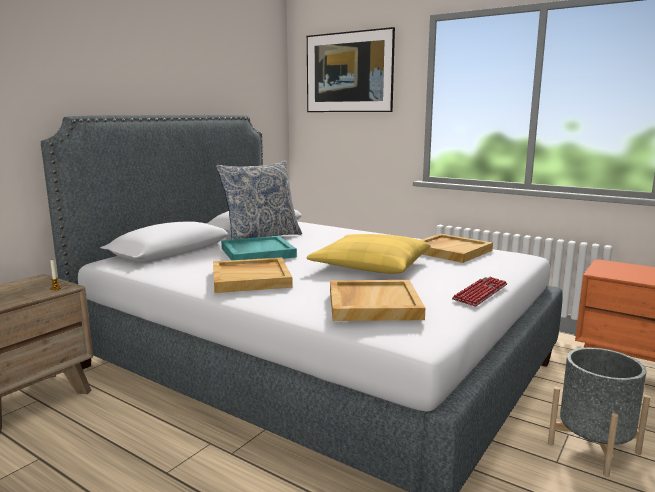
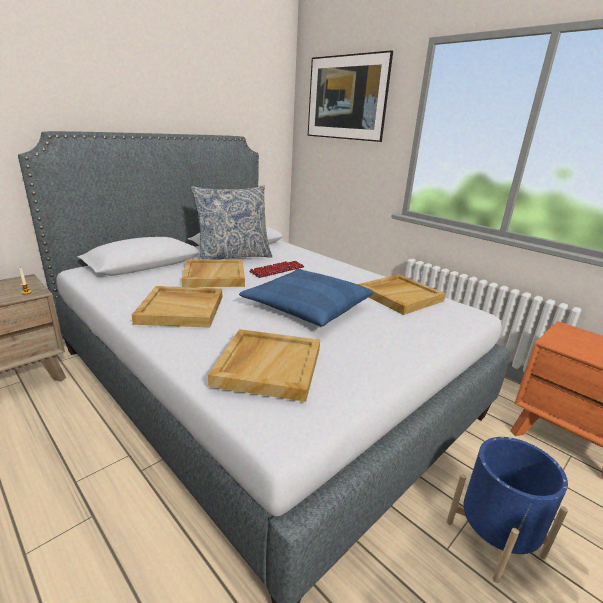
camera: 10 degrees right, 10 degrees up
turquoise tray [221,236,297,260] -> beige tray [182,259,245,287]
yellow pillow [307,234,430,274] -> blue pillow [239,269,373,327]
keyboard [452,277,508,307] -> keyboard moved to [250,261,304,278]
grey planter [548,348,650,477] -> blue planter [447,437,568,583]

